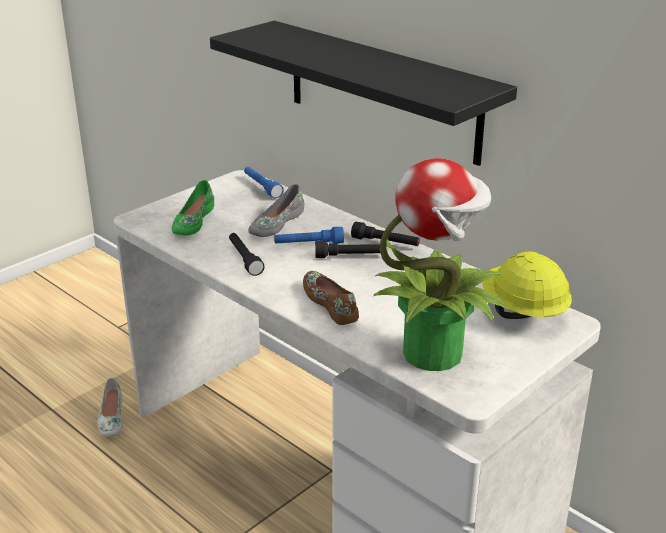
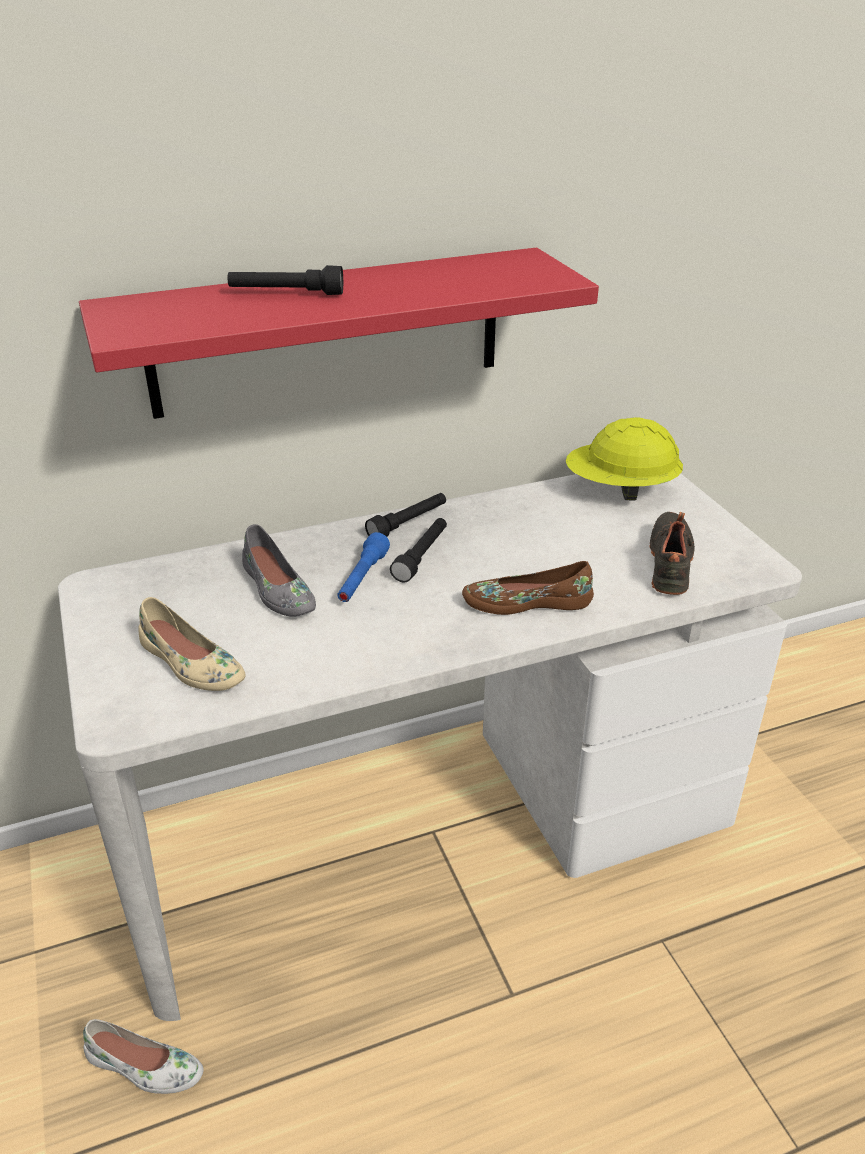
camera: 65 degrees left, 5 degrees up
green shoe [172,180,214,235] -> beige shoe [138,597,246,691]
black shelf [210,21,517,166] -> red shelf [79,247,599,419]
black flashlight [229,233,265,276] -> black flashlight moved to [228,265,343,295]
blue flashlight [244,167,284,198] -> none
potted plant [373,158,507,371] -> black shoe [650,512,695,595]

